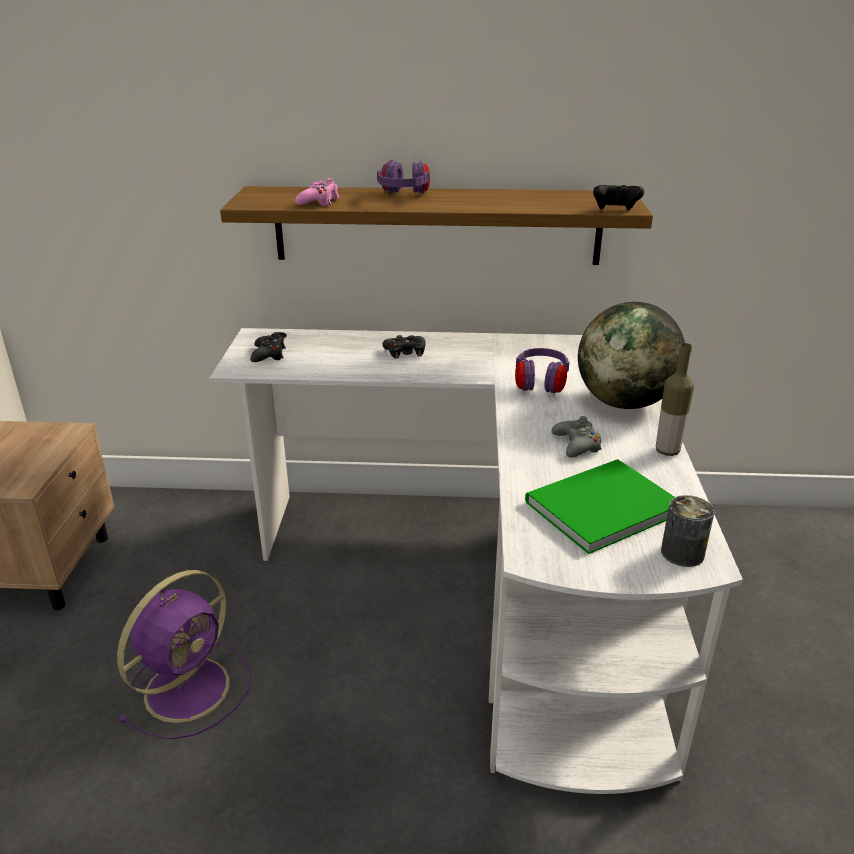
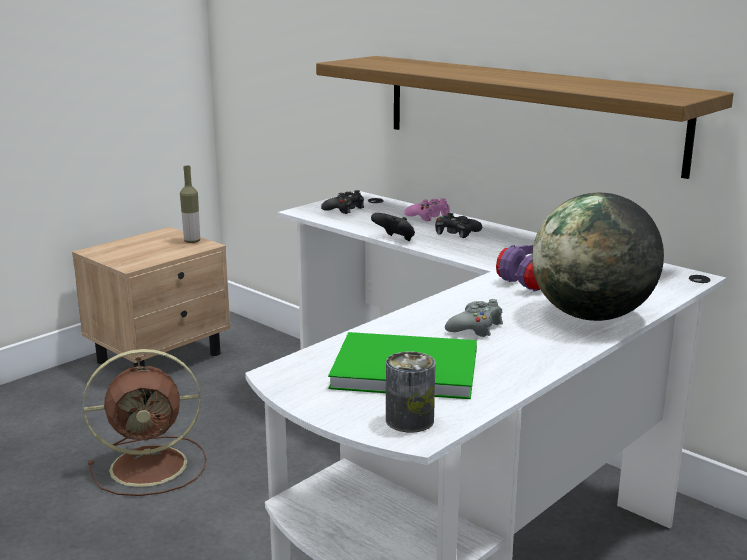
camera: 40 degrees right, 10 degrees down
purple fan [117,570,251,739] -> brown fan [83,349,206,496]
pink game controller [295,178,339,206] -> pink game controller moved to [404,198,450,221]
purple headphones [377,160,430,194] -> none
black game controller [593,185,644,210] -> black game controller moved to [371,213,415,241]
bottle [656,343,694,456] -> bottle moved to [180,165,200,243]

